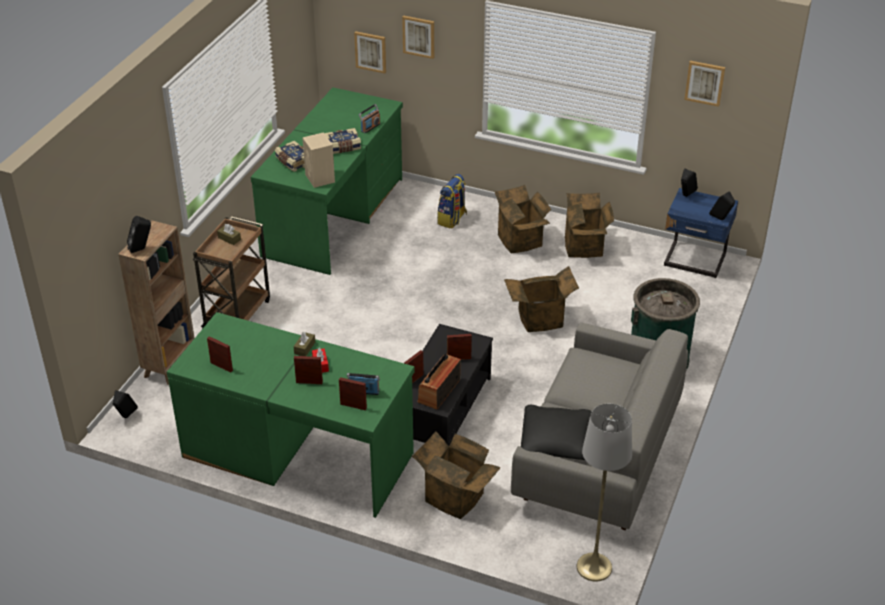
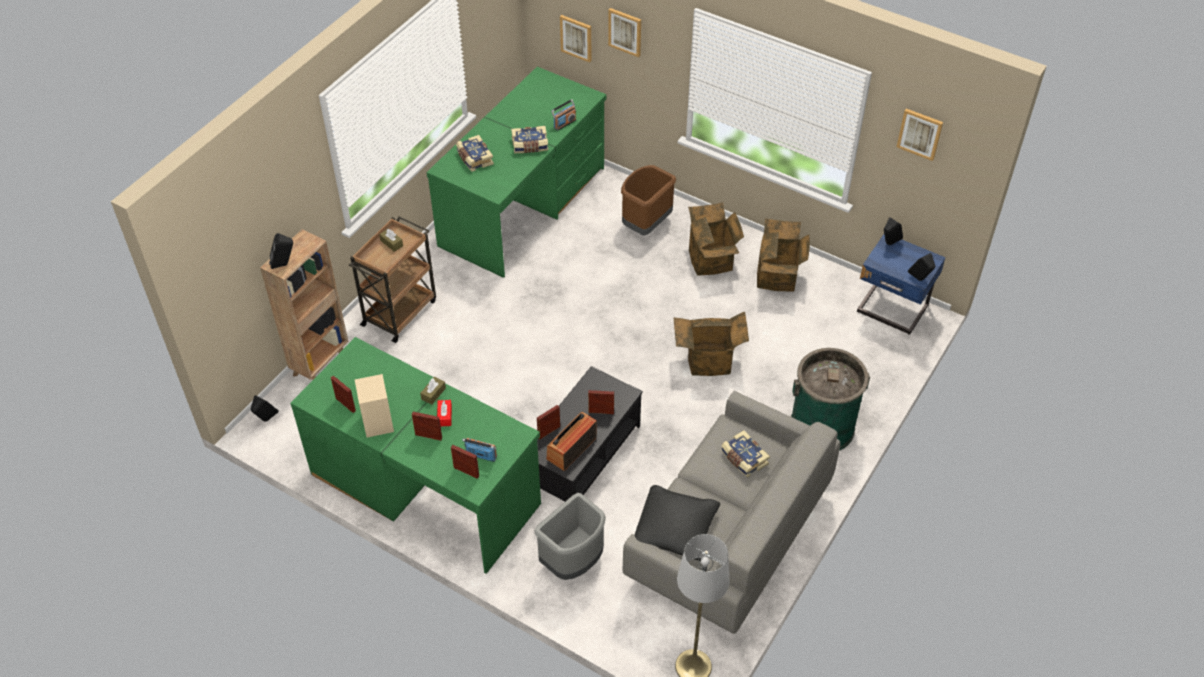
camera: 10 degrees right, 10 degrees up
beige speaker [302,132,335,188] -> beige speaker moved to [355,374,394,438]
cardboard box [412,431,501,519] -> grey trash can [535,493,606,580]
backpack [437,174,467,229] -> brown trash can [621,165,676,236]
none -> book [721,430,770,478]

